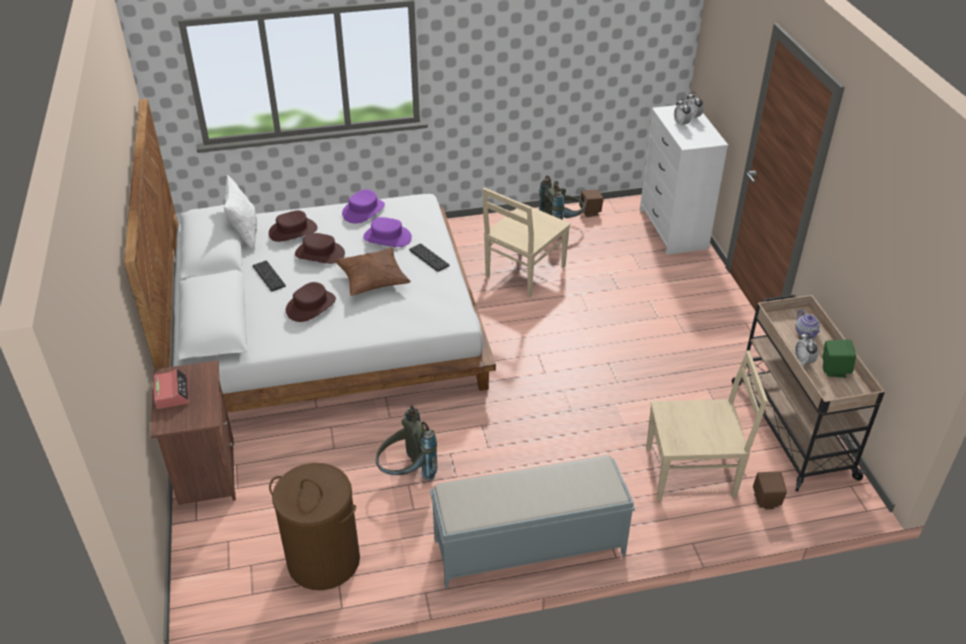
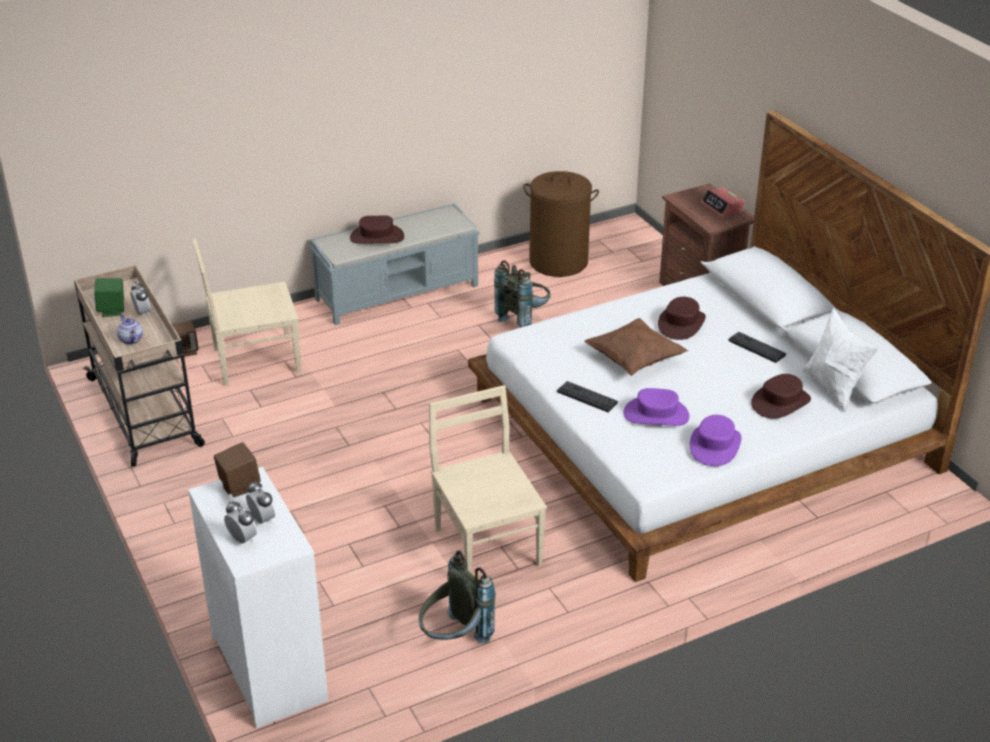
camera: 165 degrees right, 5 degrees down
brown hat [295,233,345,264] -> brown hat moved to [350,216,404,244]
beige chair [483,188,571,297] -> beige chair turned 45 degrees counterclockwise [429,385,547,573]
brown speaker [579,190,604,217] -> brown speaker moved to [214,442,261,497]

